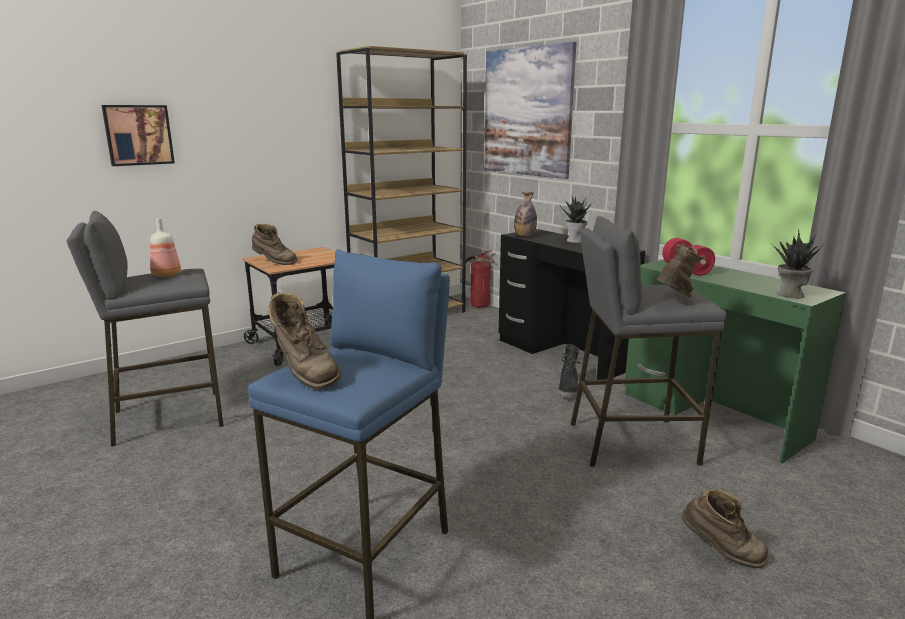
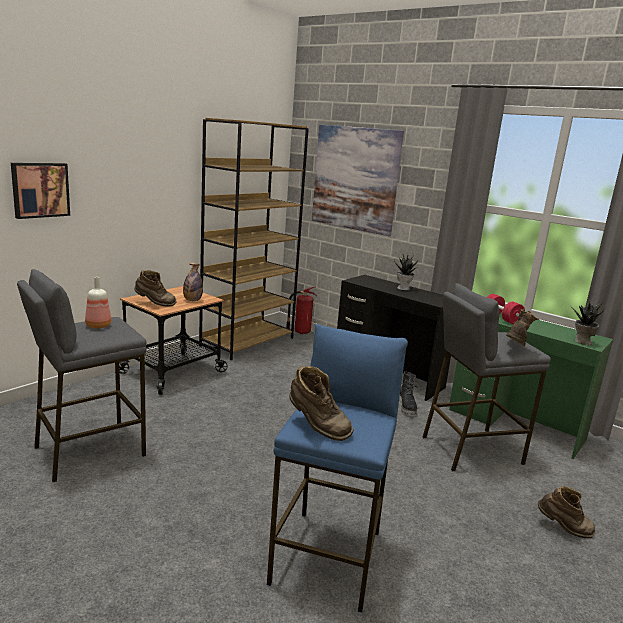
camera: 15 degrees left, 0 degrees up
bottle [514,192,537,237] -> bottle moved to [183,263,203,301]

